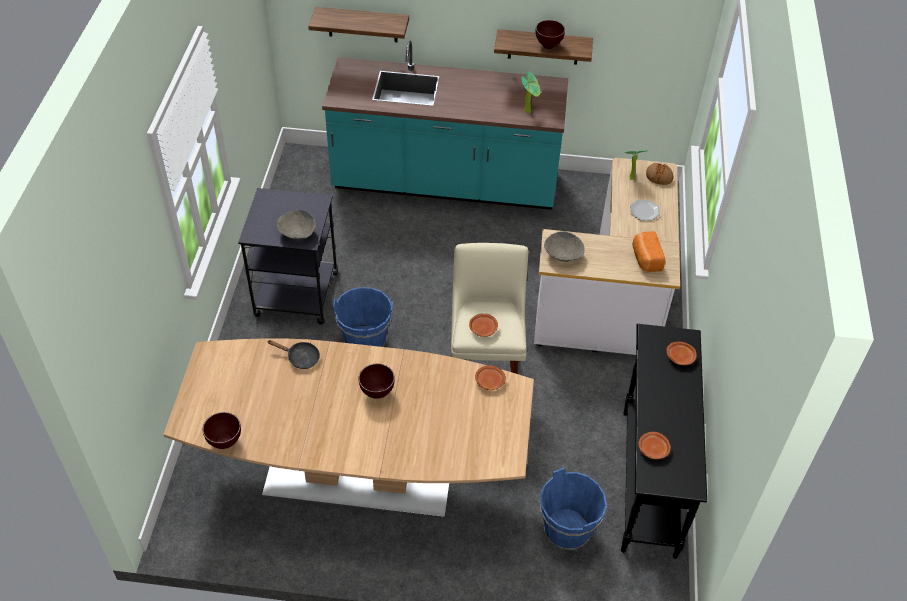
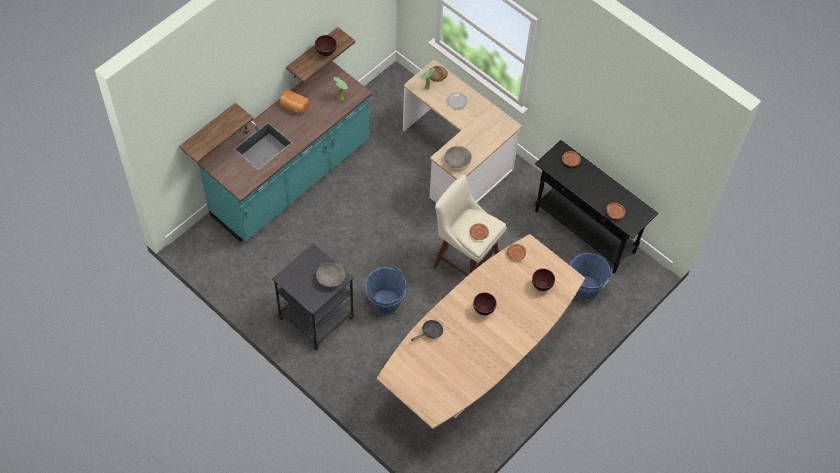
camera: 55 degrees left, 10 degrees up
brown bowl [203,412,241,449] -> brown bowl moved to [532,268,555,291]
bread [632,231,665,272] -> bread moved to [280,89,310,114]

